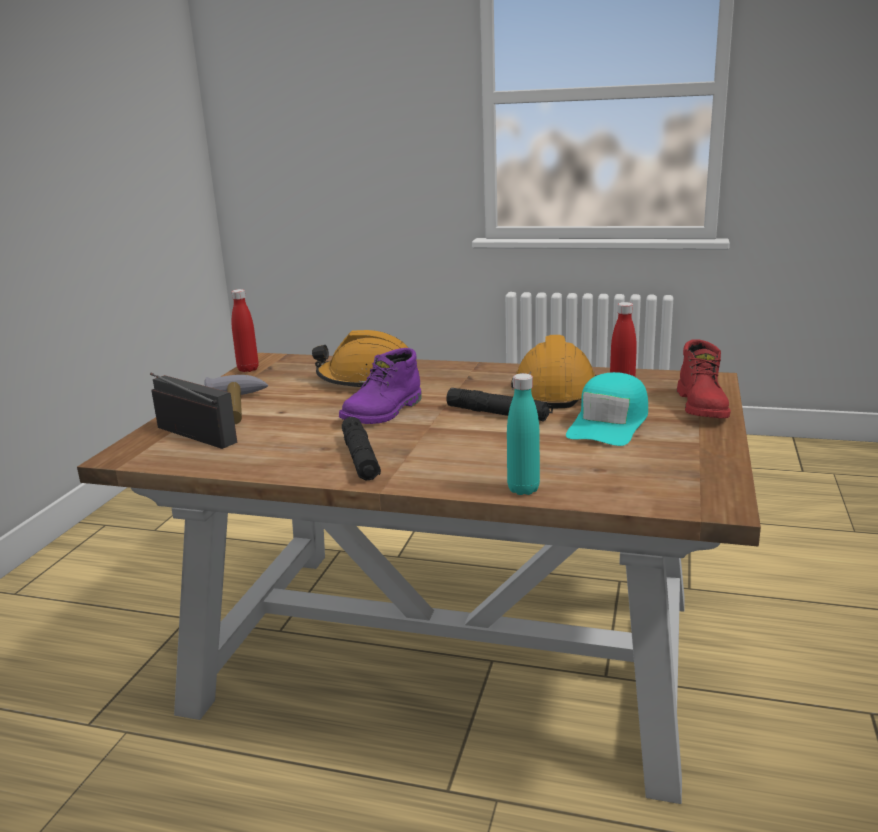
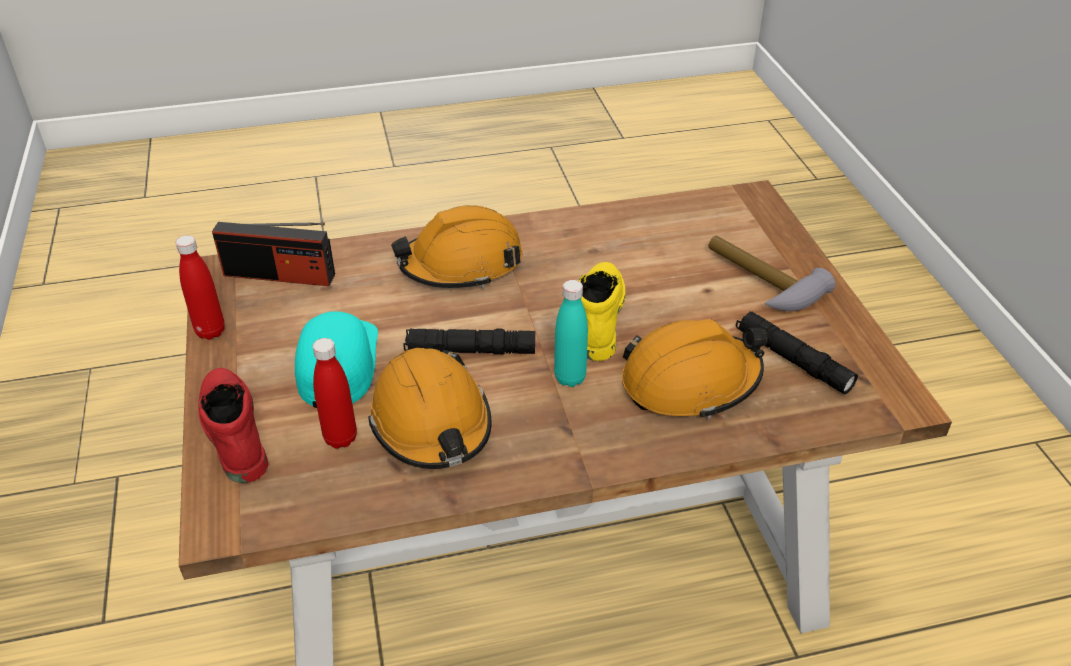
camera: 150 degrees right, 20 degrees up
radio [150,373,237,449] -> radio moved to [212,222,335,286]
red bottle [232,289,259,372] -> red bottle moved to [175,235,225,340]
purple boot [339,348,422,424] -> yellow boot [578,262,626,361]
black flashlight [342,417,381,480] -> black flashlight moved to [736,311,858,394]
turquoise bottle [507,373,540,495] -> turquoise bottle moved to [554,280,588,387]
none -> orange hard hat [391,205,522,288]

